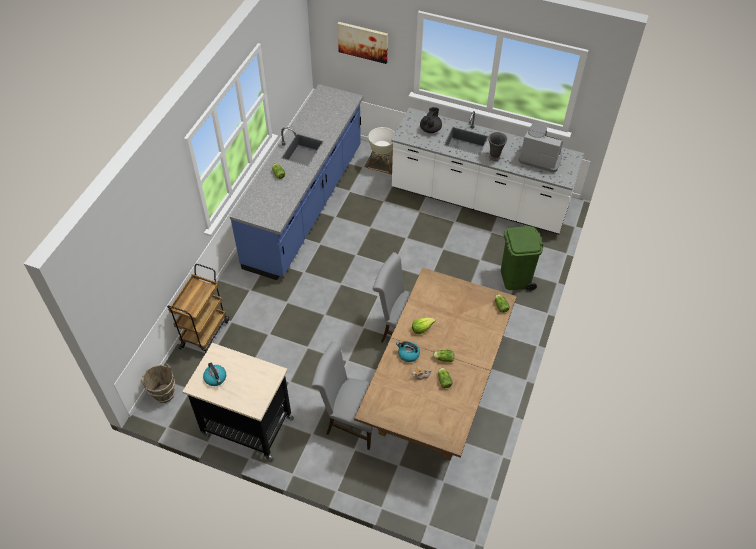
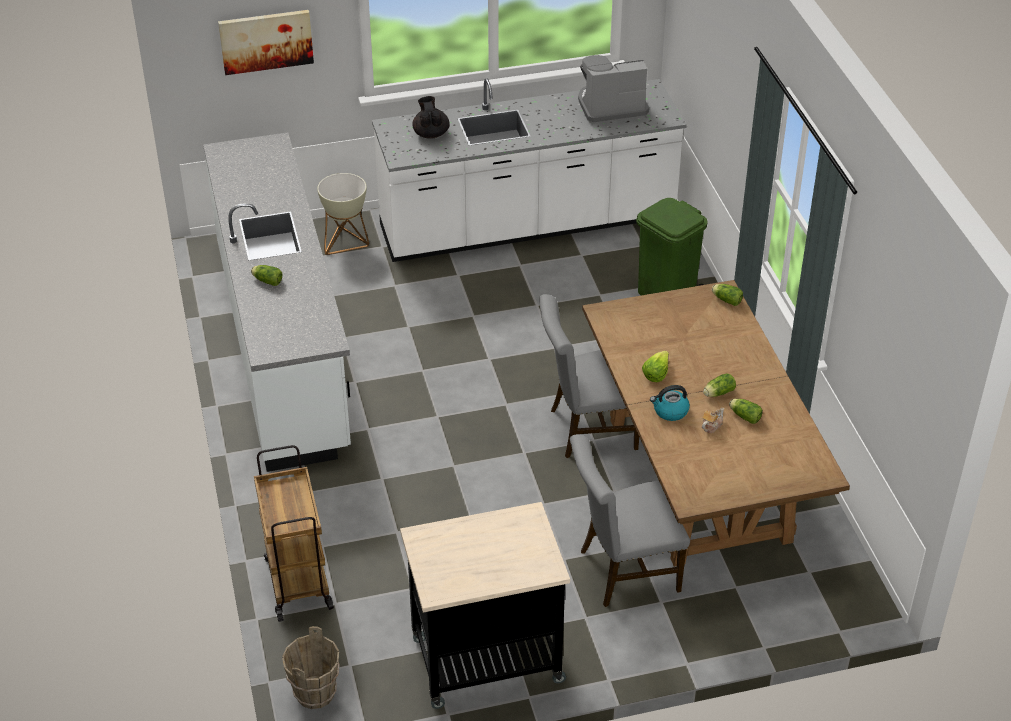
camera: 35 degrees left, 10 degrees down
kettle [203,362,226,386] -> none
blue counter [230,84,363,280] -> white counter [203,132,351,472]
grey vase [488,132,507,161] -> none

